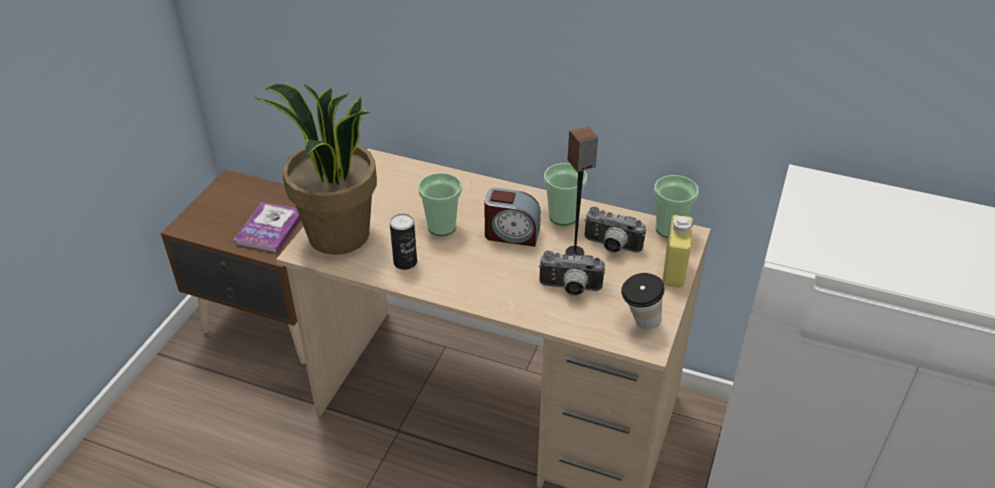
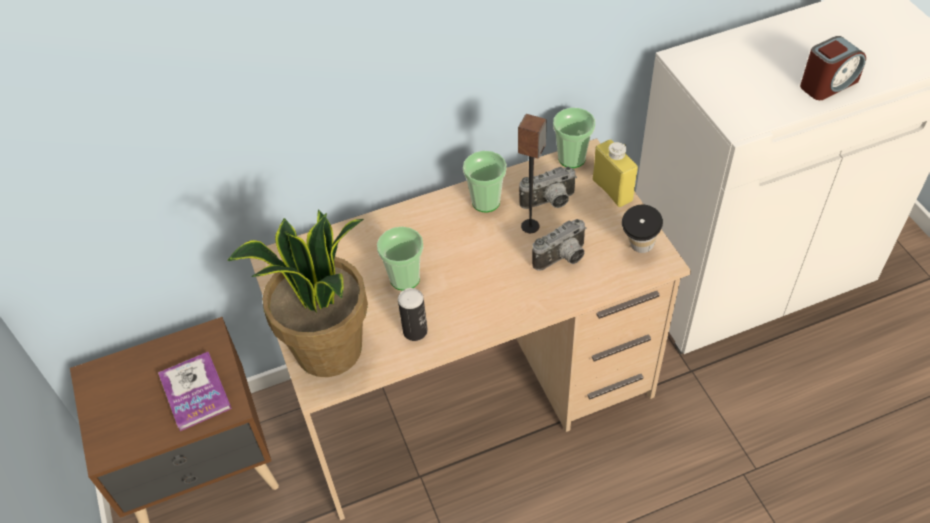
camera: 40 degrees left, 10 degrees up
alarm clock [484,188,541,247] -> alarm clock moved to [800,36,866,100]

